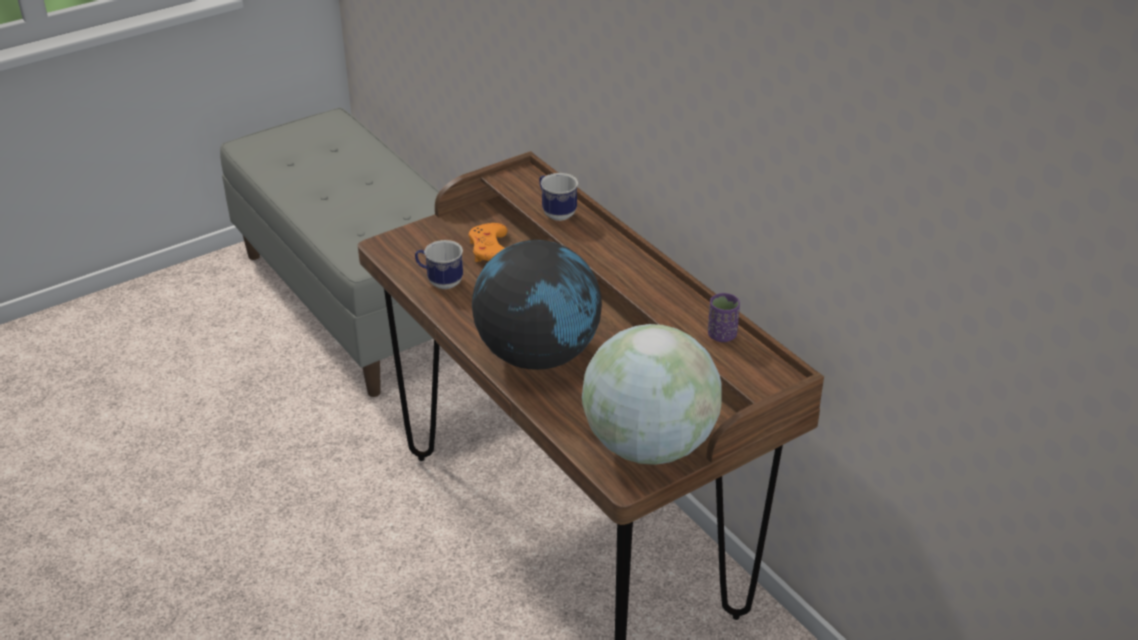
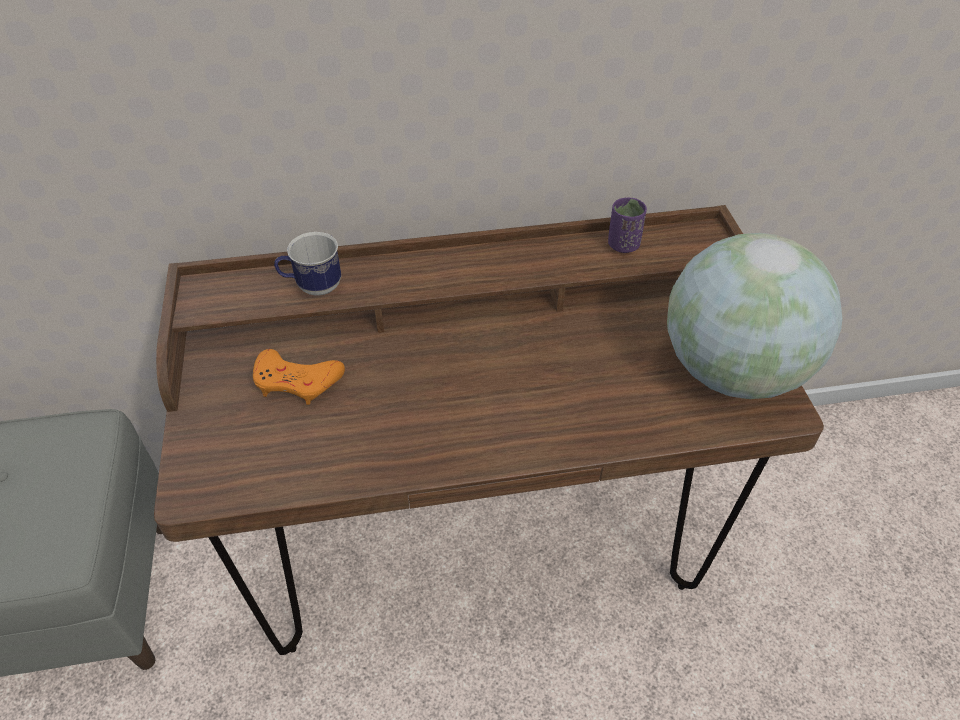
camera: 65 degrees left, 10 degrees up
mug [415,240,463,289] -> none
globe [472,240,602,370] -> none

